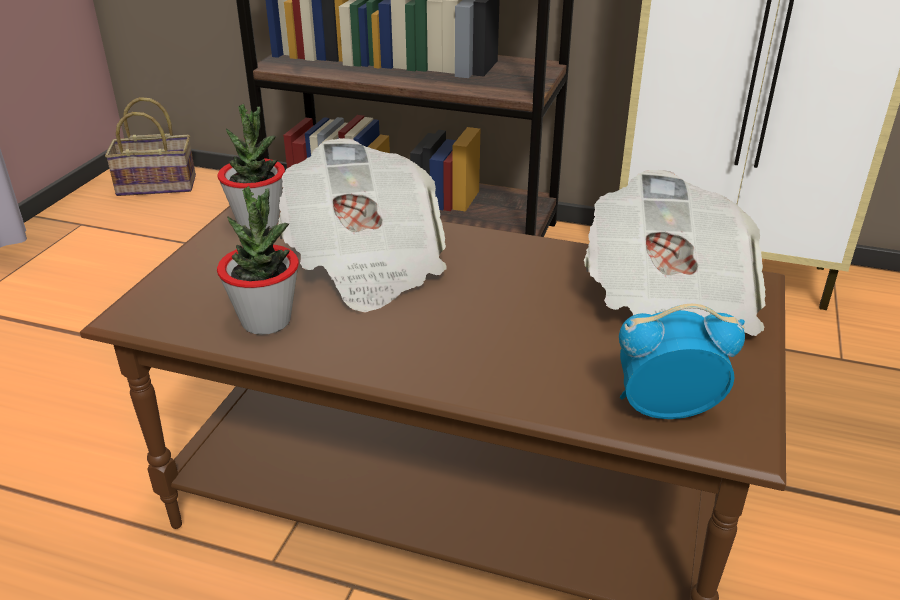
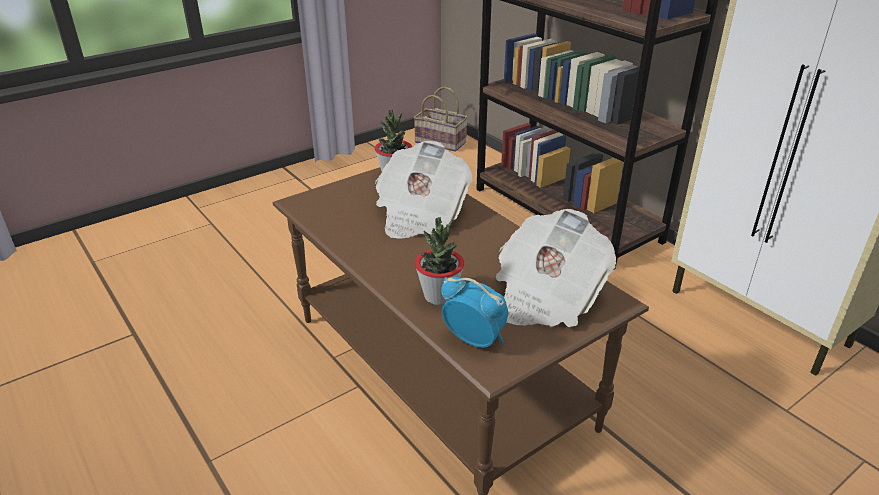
camera: 35 degrees right, 0 degrees up
potted plant [217,186,299,335] -> potted plant moved to [415,217,464,305]

